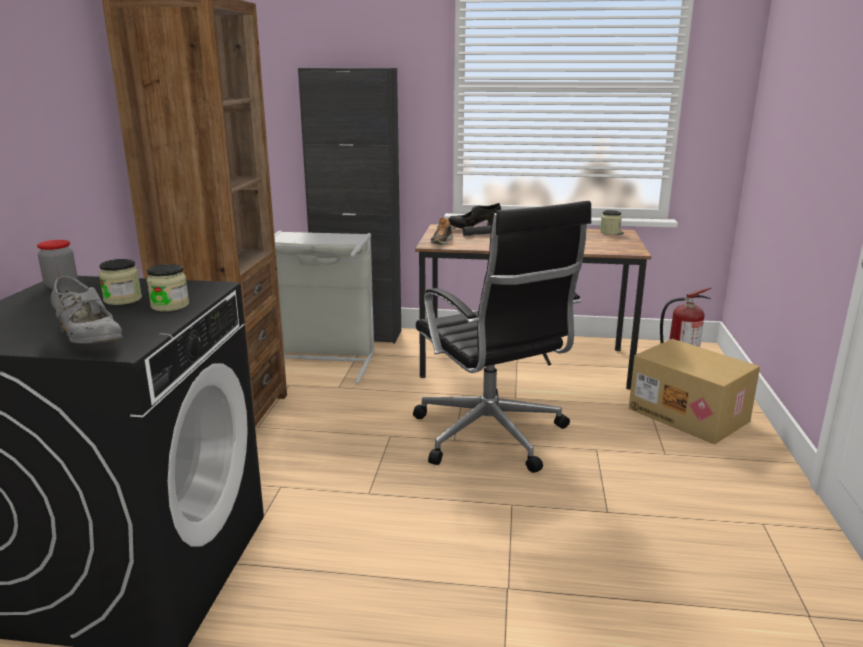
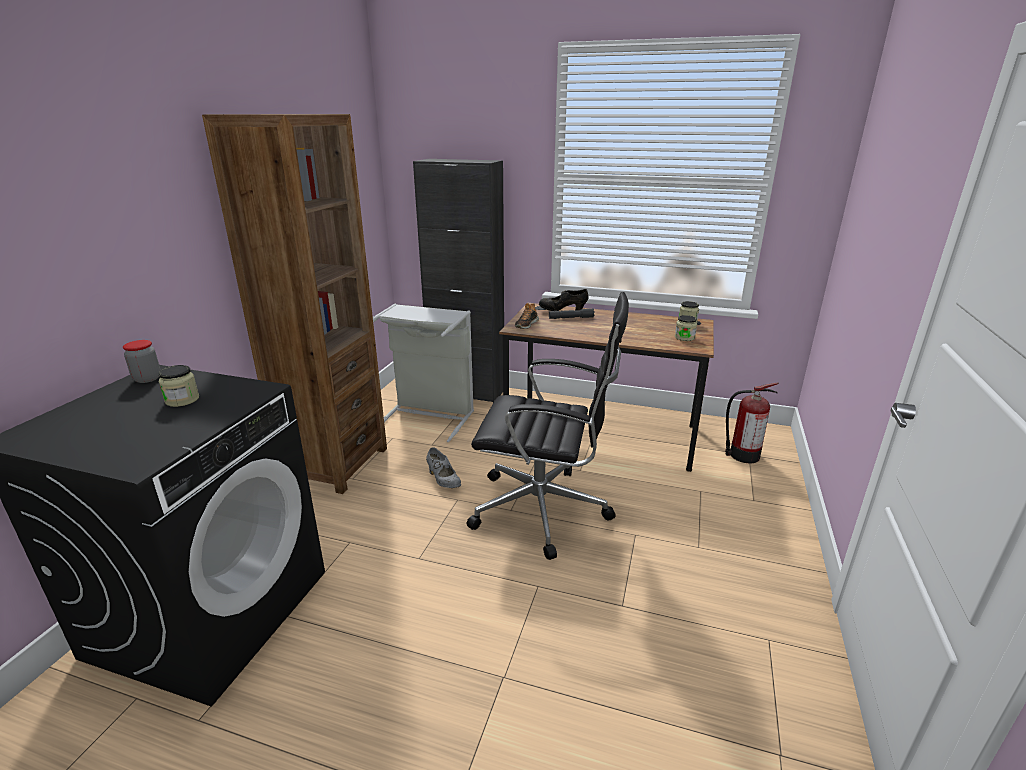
camera: 10 degrees right, 5 degrees up
grey shoe [51,276,122,344] -> grey shoe moved to [426,447,461,488]
jar [146,264,189,311] -> jar moved to [675,315,697,341]
black office chair [413,201,591,473] -> black office chair turned 60 degrees counterclockwise [466,292,629,560]
cardboard box [629,339,760,444] -> none

